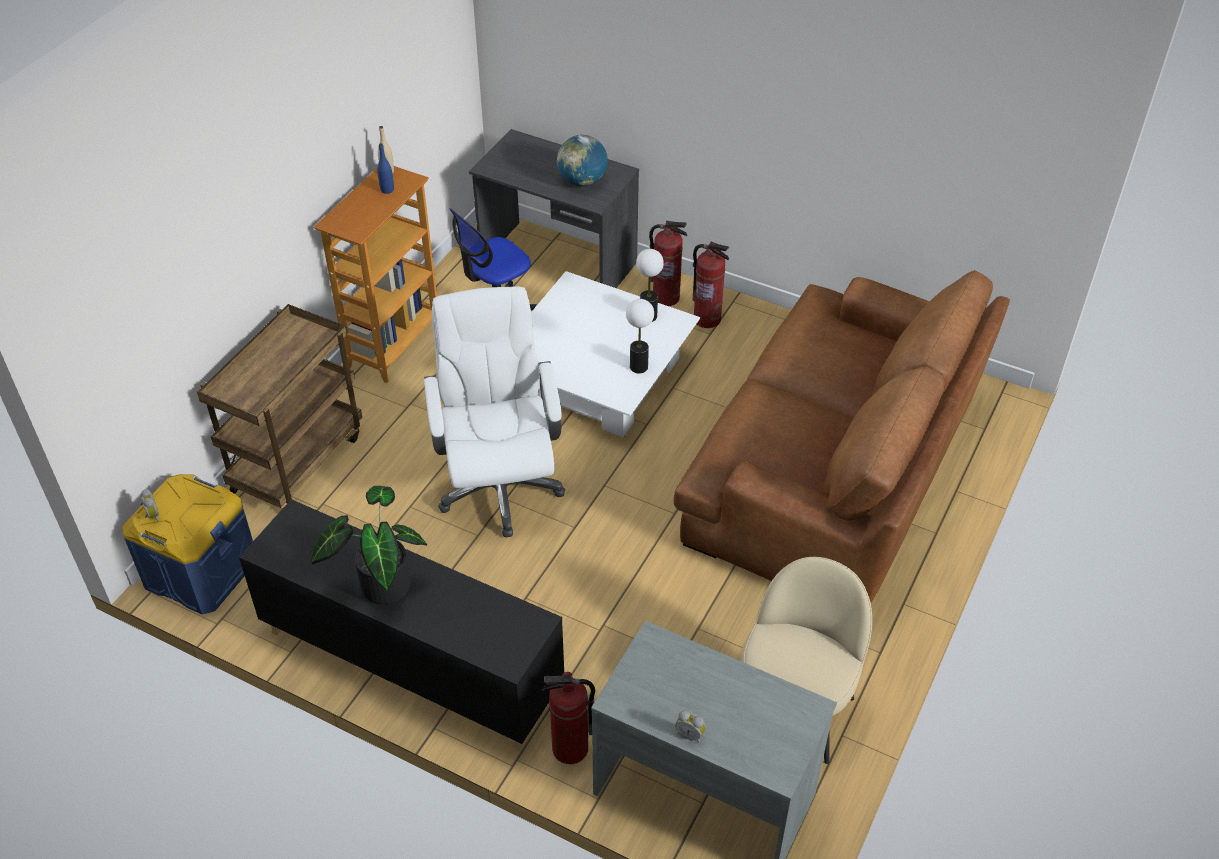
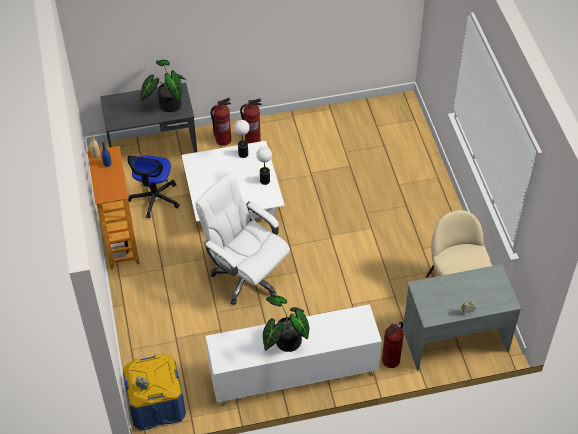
camera: 40 degrees left, 5 degrees up
brown cart [197,304,362,508] -> none
black cabinet [239,499,564,751] -> white cabinet [206,304,382,406]
globe [557,135,608,187] -> potted plant [141,60,186,112]
brown sofa [674,270,1010,603] -> none

